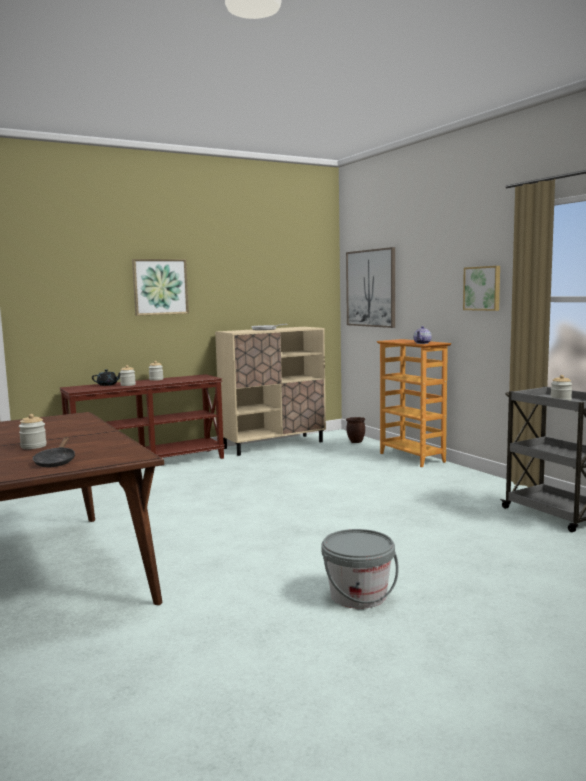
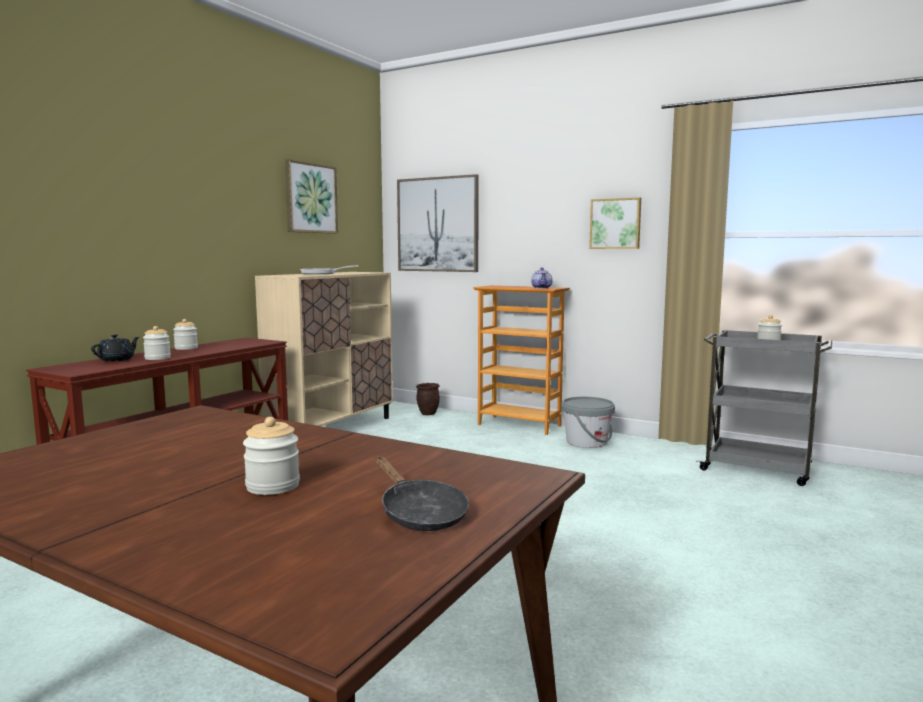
camera: 30 degrees left, 0 degrees up
picture [132,259,189,316] -> picture moved to [285,159,338,234]
grey bucket [321,529,399,609] -> grey bucket moved to [561,397,615,448]

